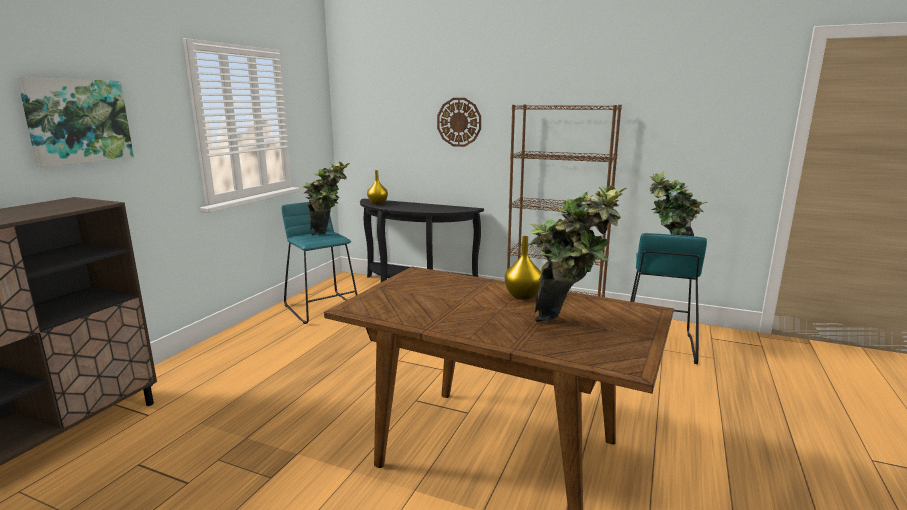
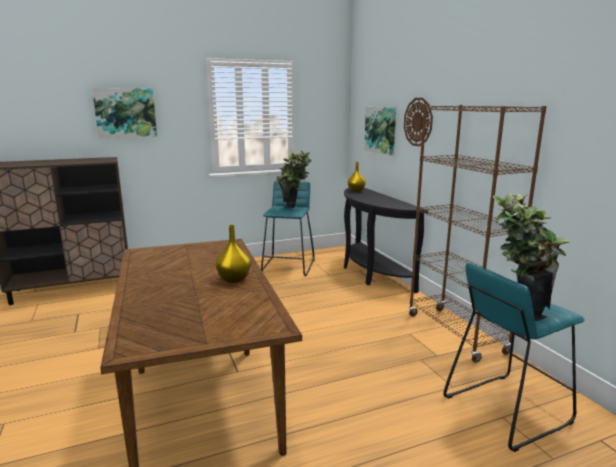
camera: 45 degrees right, 0 degrees up
potted plant [529,186,627,322] -> none
none -> picture [364,107,396,155]

